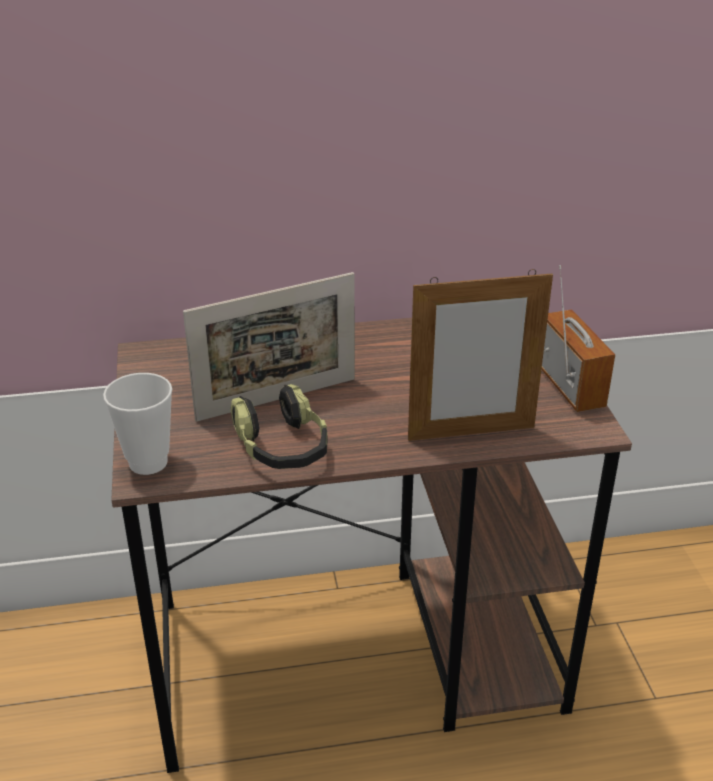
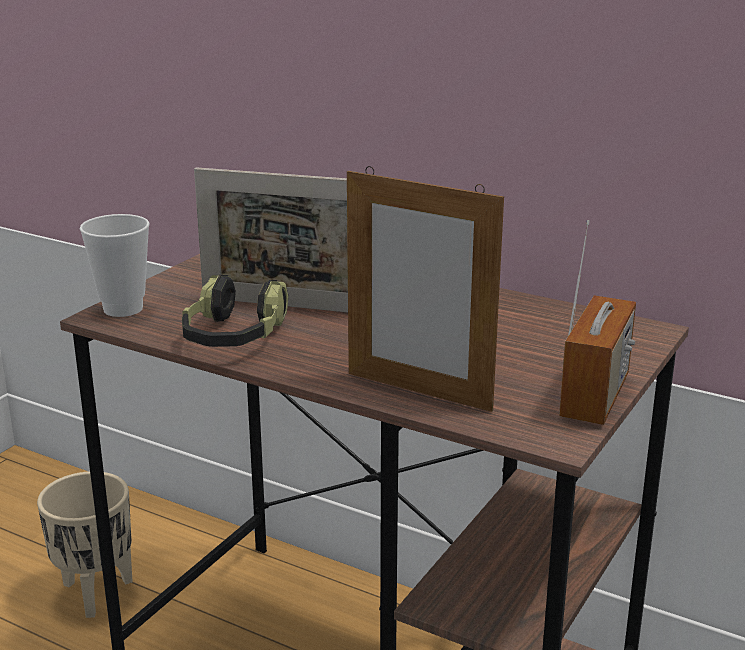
camera: 40 degrees right, 10 degrees down
none -> beige planter [37,471,133,618]

